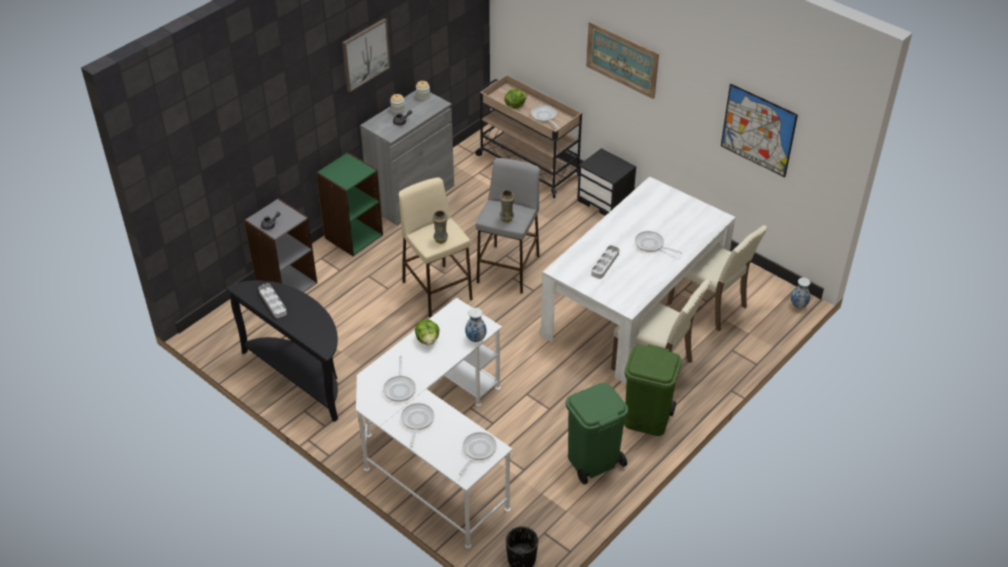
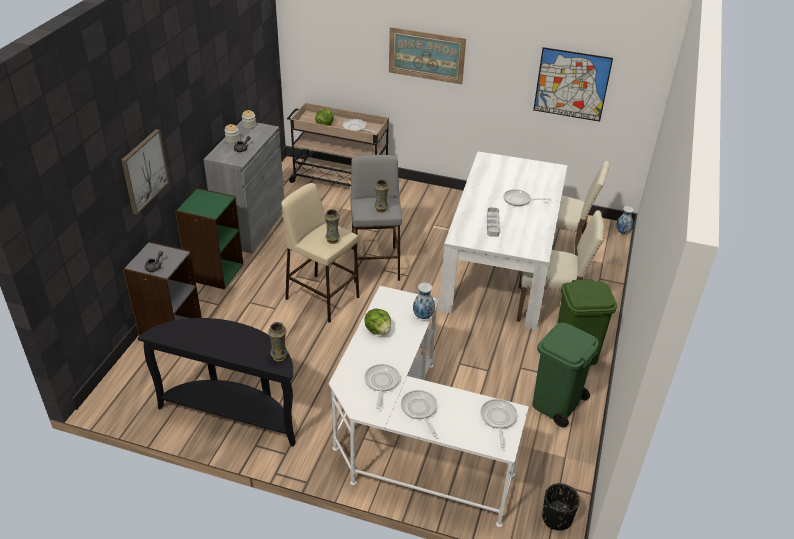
camera: 25 degrees left, 5 degrees down
grey tray [258,283,287,318] -> none
picture [342,19,390,92] -> picture moved to [121,129,169,215]
frying pan [383,355,416,402] -> frying pan turned 150 degrees counterclockwise [364,364,400,409]
black nightstand [577,148,636,216] -> none
none -> vase [268,322,288,362]

